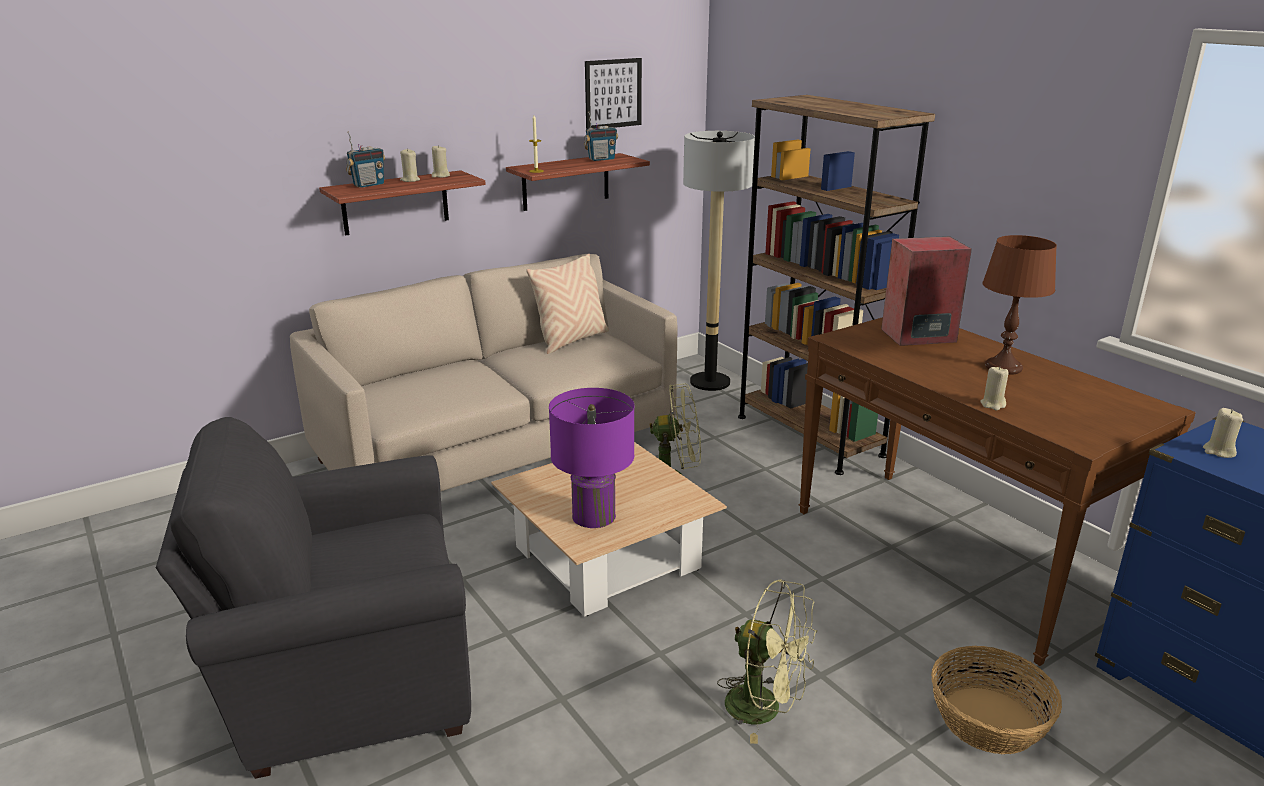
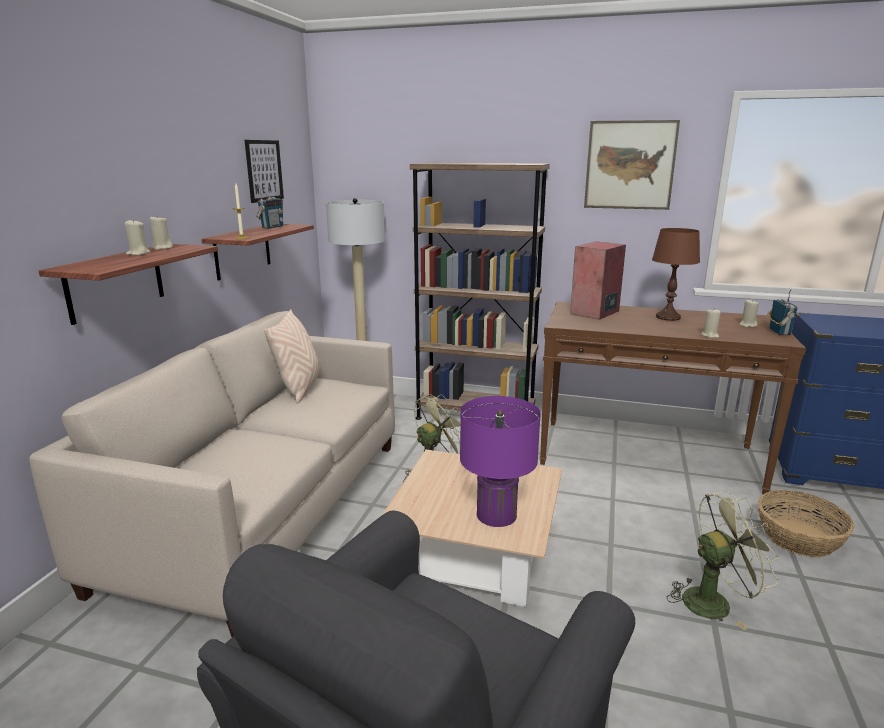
camera: 40 degrees left, 5 degrees down
radio [346,131,385,188] -> radio moved to [767,289,797,335]
beige candle [1203,408,1243,458] -> beige candle moved to [739,299,759,327]
none -> picture [584,120,680,210]

